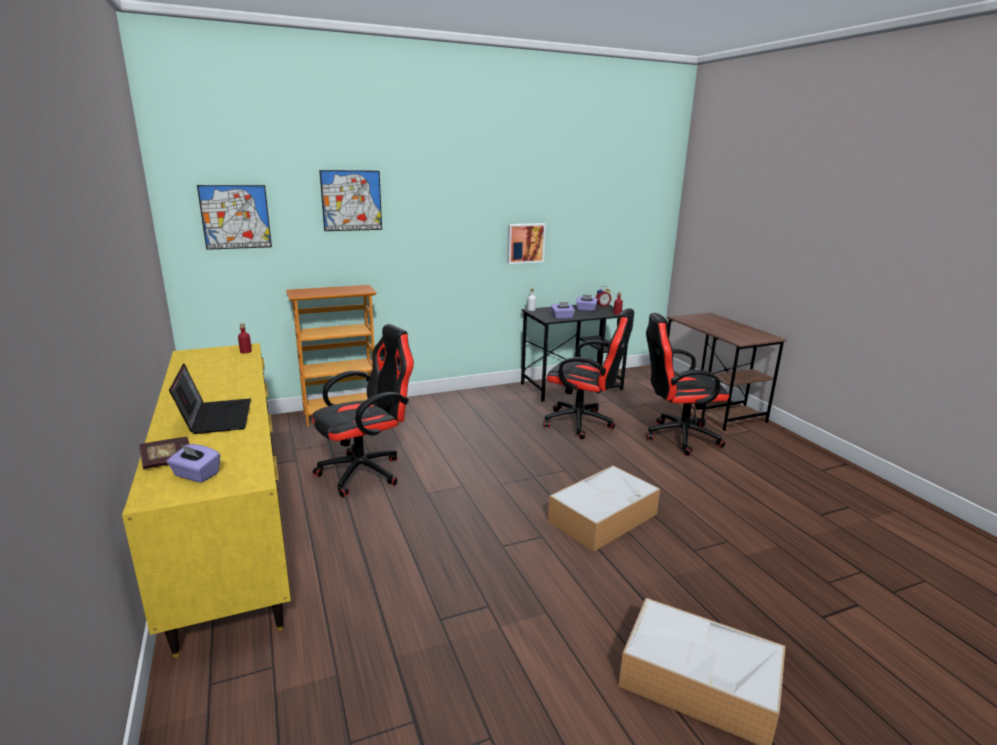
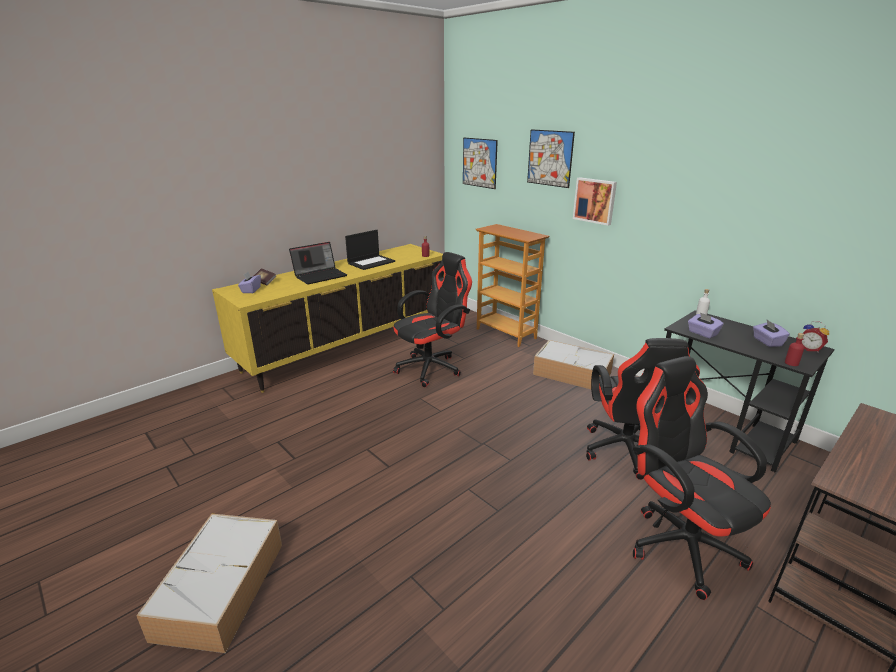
camera: 70 degrees right, 5 degrees up
black office chair [312,324,414,497] -> black office chair turned 75 degrees counterclockwise [393,252,472,387]
picture [507,223,546,264] -> picture moved to [573,177,617,226]
storage box [548,466,660,551] -> storage box moved to [533,340,614,389]
none -> laptop [345,230,395,270]

